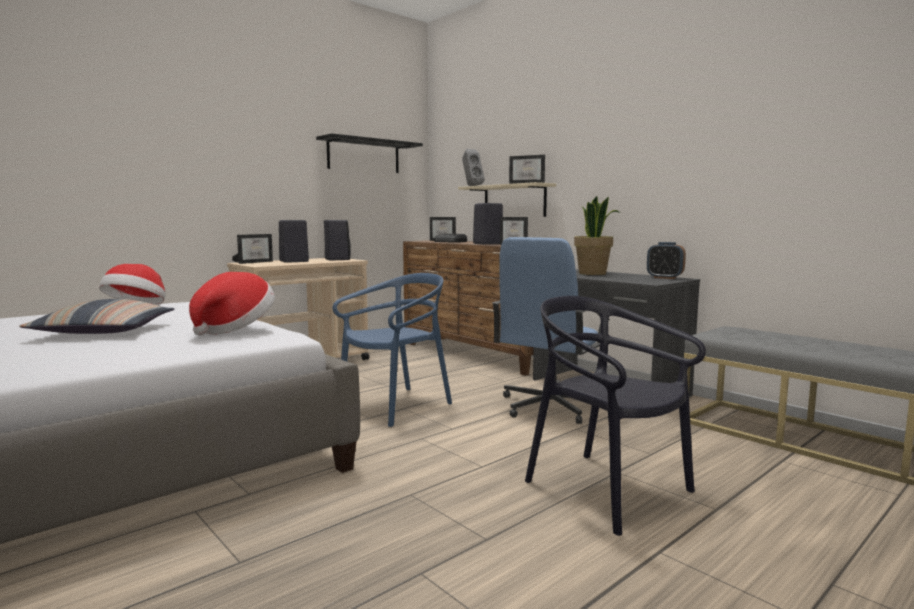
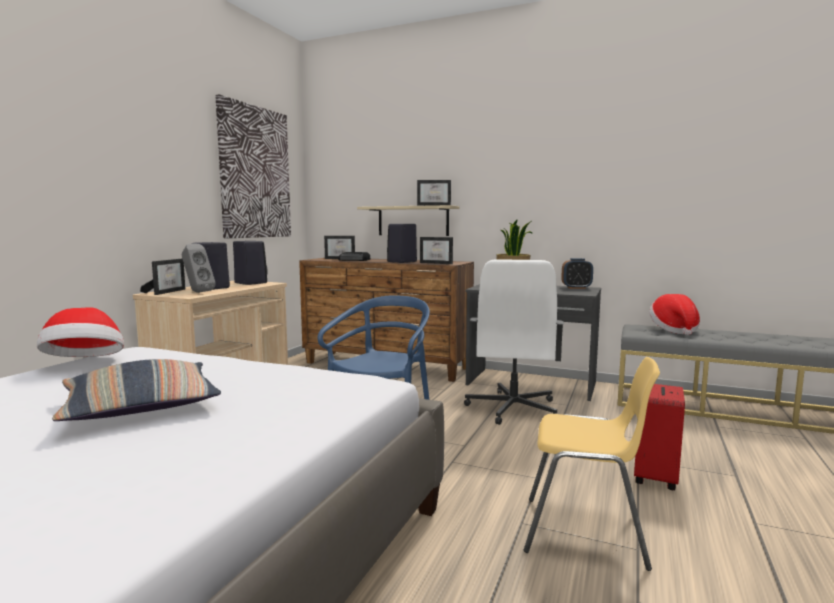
camera: 25 degrees left, 0 degrees up
hat [189,272,275,336] -> hat moved to [649,294,700,335]
black shelf [316,133,423,173] -> picture [215,94,291,238]
grey speaker [462,149,485,186] -> grey speaker moved to [181,244,216,293]
blue office chair [492,237,610,424] -> white office chair [464,260,564,425]
black chair [525,296,706,536] -> red suitcase [634,384,685,490]
none -> yellow chair [524,357,660,571]

